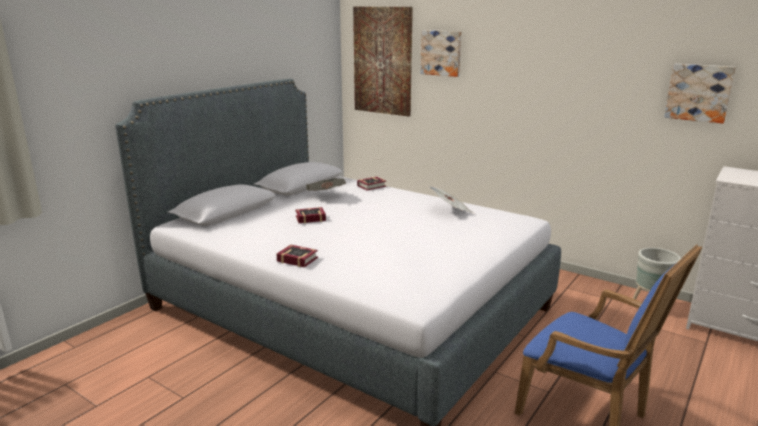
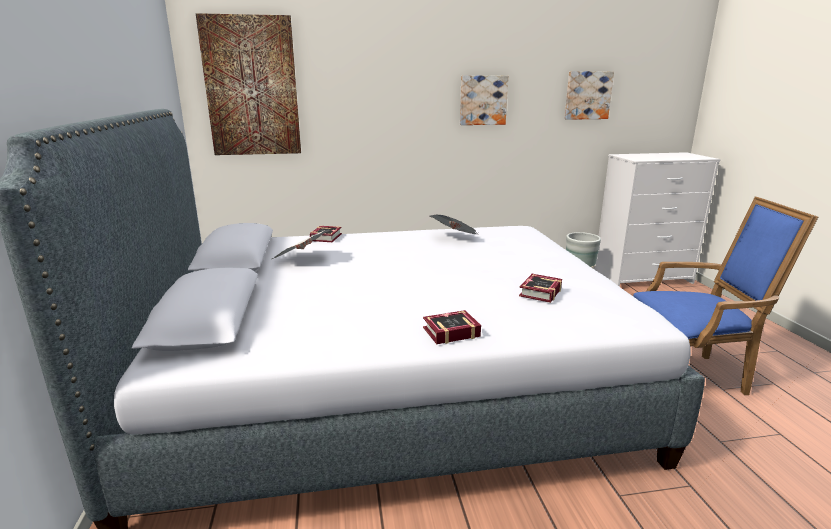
camera: 45 degrees left, 0 degrees up
book [295,207,326,223] -> book moved to [519,274,562,303]
picture [420,30,461,77] -> picture moved to [460,75,508,125]

